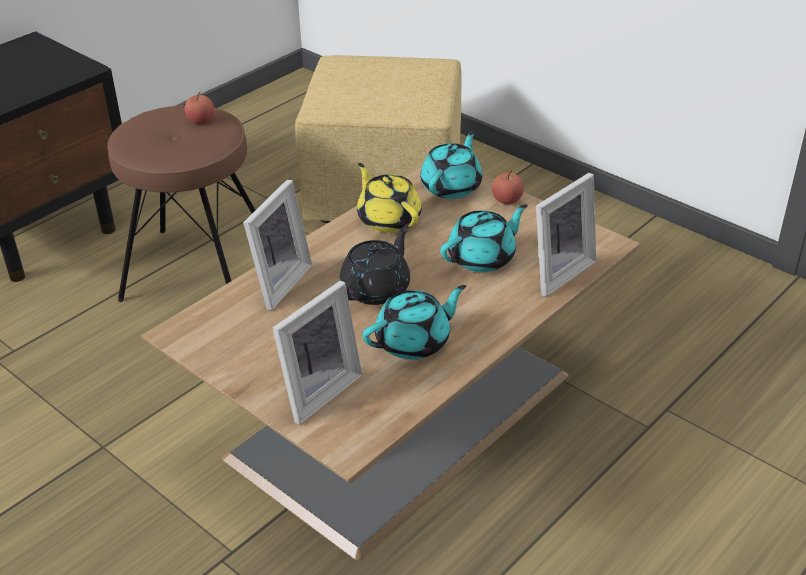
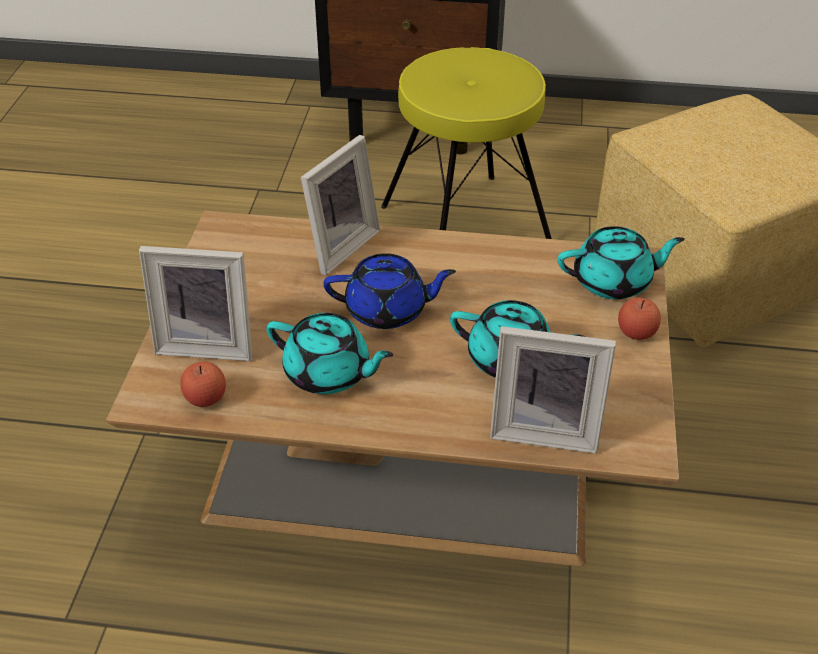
camera: 55 degrees right, 5 degrees up
brown stool [107,105,255,302] -> yellow stool [381,47,552,239]
apple [185,92,214,124] -> apple moved to [180,361,226,407]
picture frame [243,180,312,310] -> picture frame turned 45 degrees counterclockwise [301,135,380,275]
black teapot [340,226,410,305] -> blue teapot [324,253,456,329]
yellow teapot [357,163,422,233] -> none

